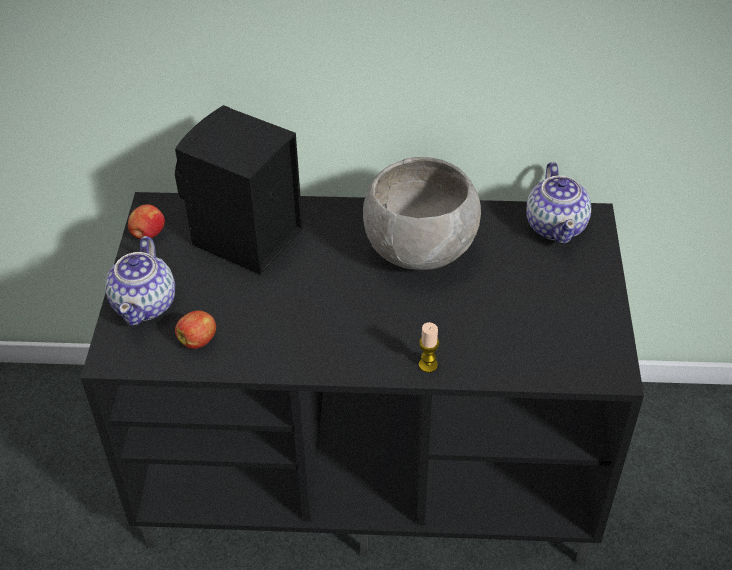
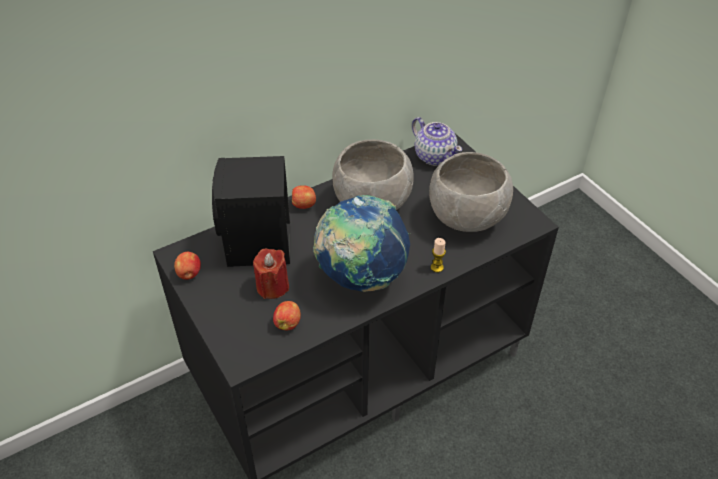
camera: 35 degrees left, 0 degrees up
teapot [105,236,175,326] -> none
none -> red candle [253,248,289,299]
none -> apple [292,185,316,209]
none -> globe [313,195,410,292]
none -> grey bowl [429,152,513,232]

